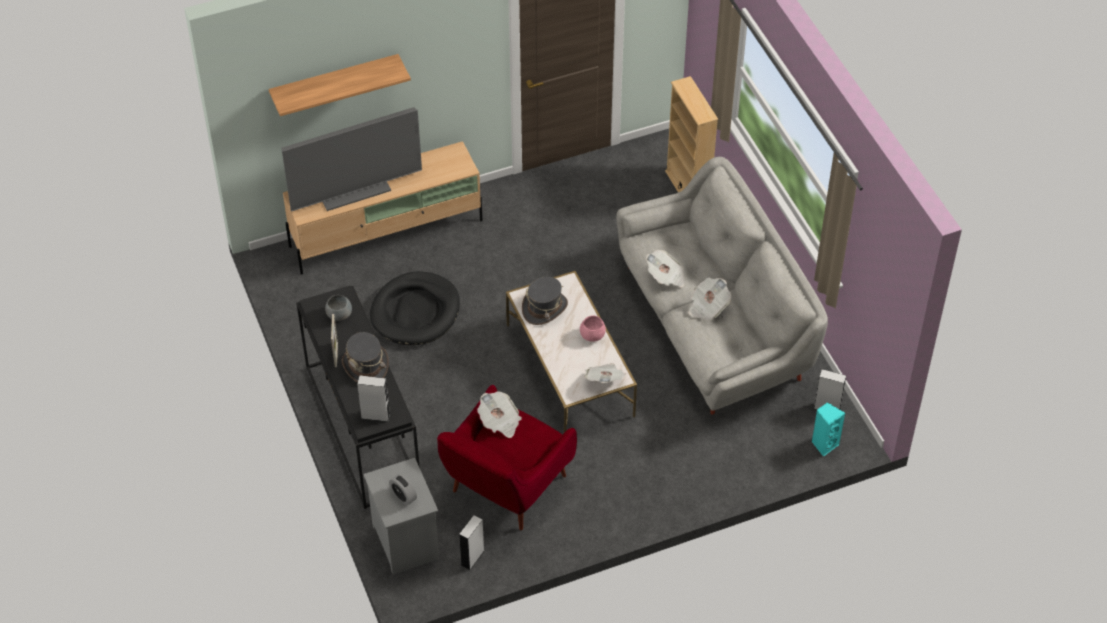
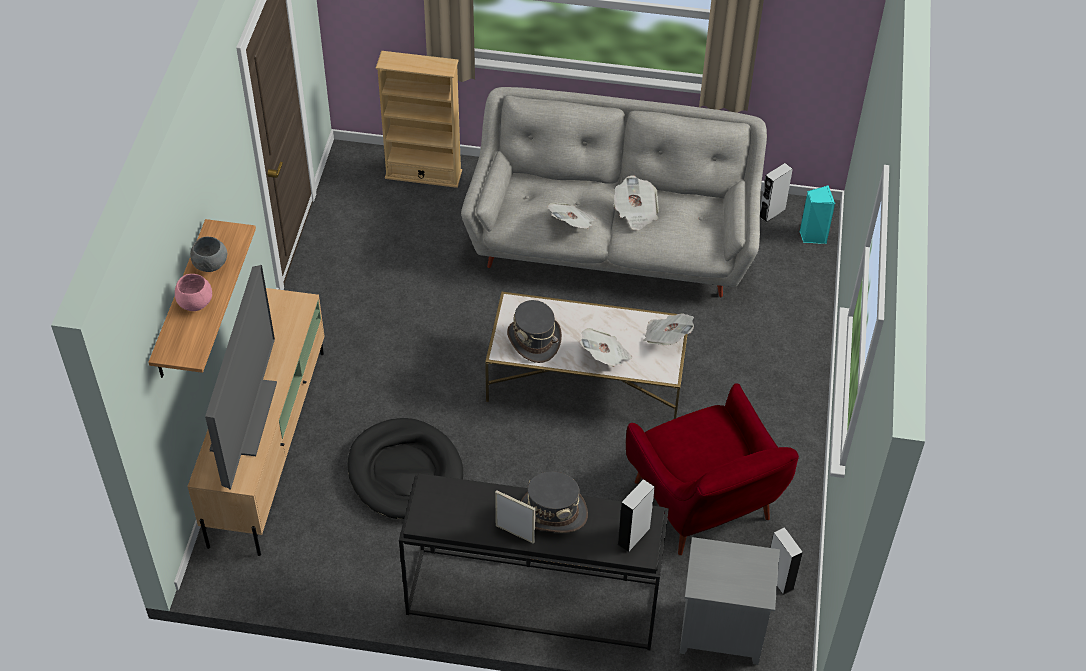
camera: 60 degrees left, 0 degrees up
grey bowl [325,295,352,321] -> grey bowl moved to [190,237,227,272]
alarm clock [389,474,417,505] -> none
newspaper [477,391,522,438] -> newspaper moved to [579,328,632,367]
pink bowl [580,316,606,342] -> pink bowl moved to [175,274,212,311]

